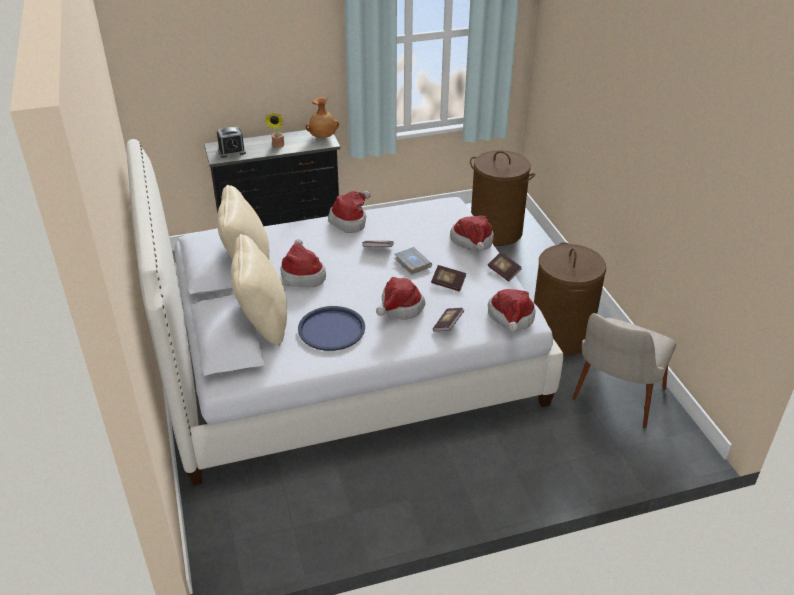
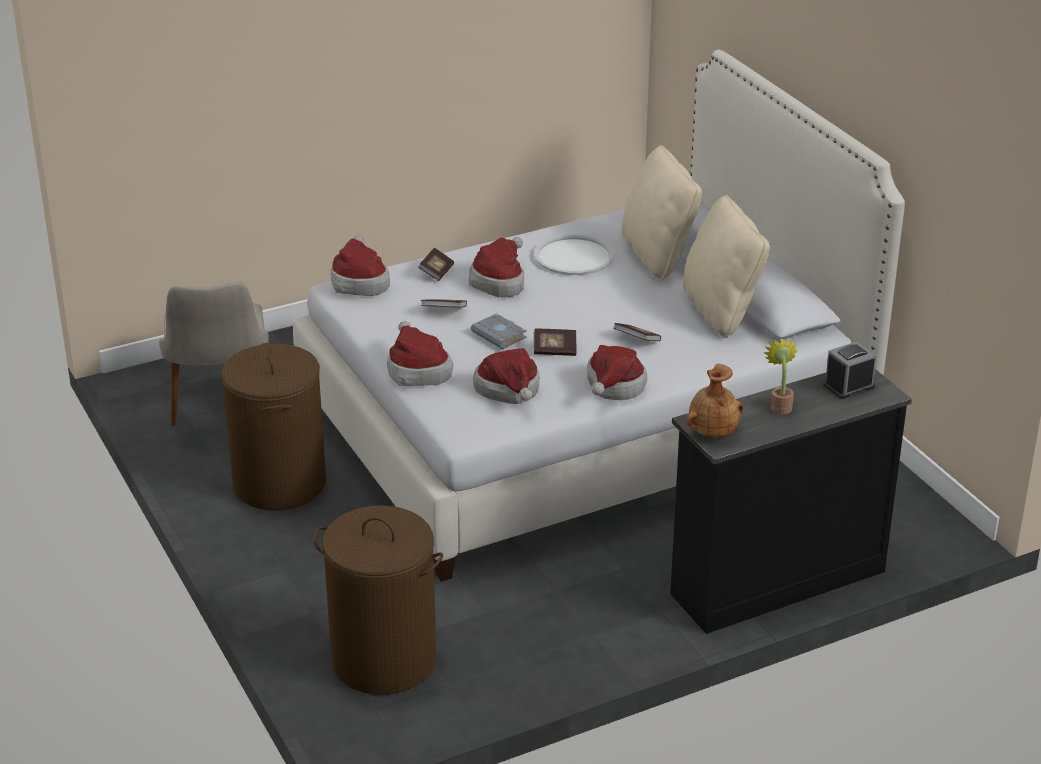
camera: 170 degrees right, 5 degrees down
hat [281,239,326,287] -> hat moved to [473,348,540,404]
blue tray [298,306,365,351] -> white tray [534,233,614,275]
book [488,252,522,282] -> book moved to [613,323,661,341]
beige chair [572,313,676,428] -> beige chair turned 150 degrees clockwise [159,281,269,426]

